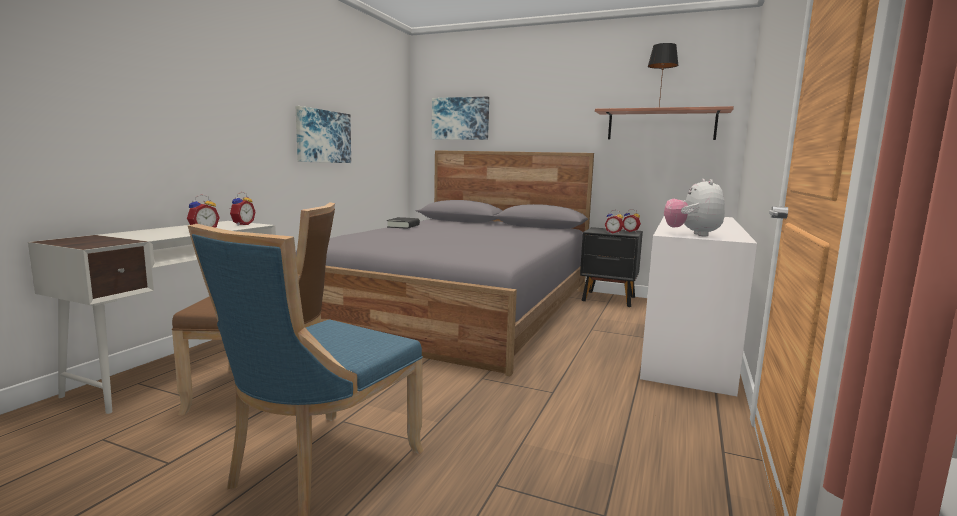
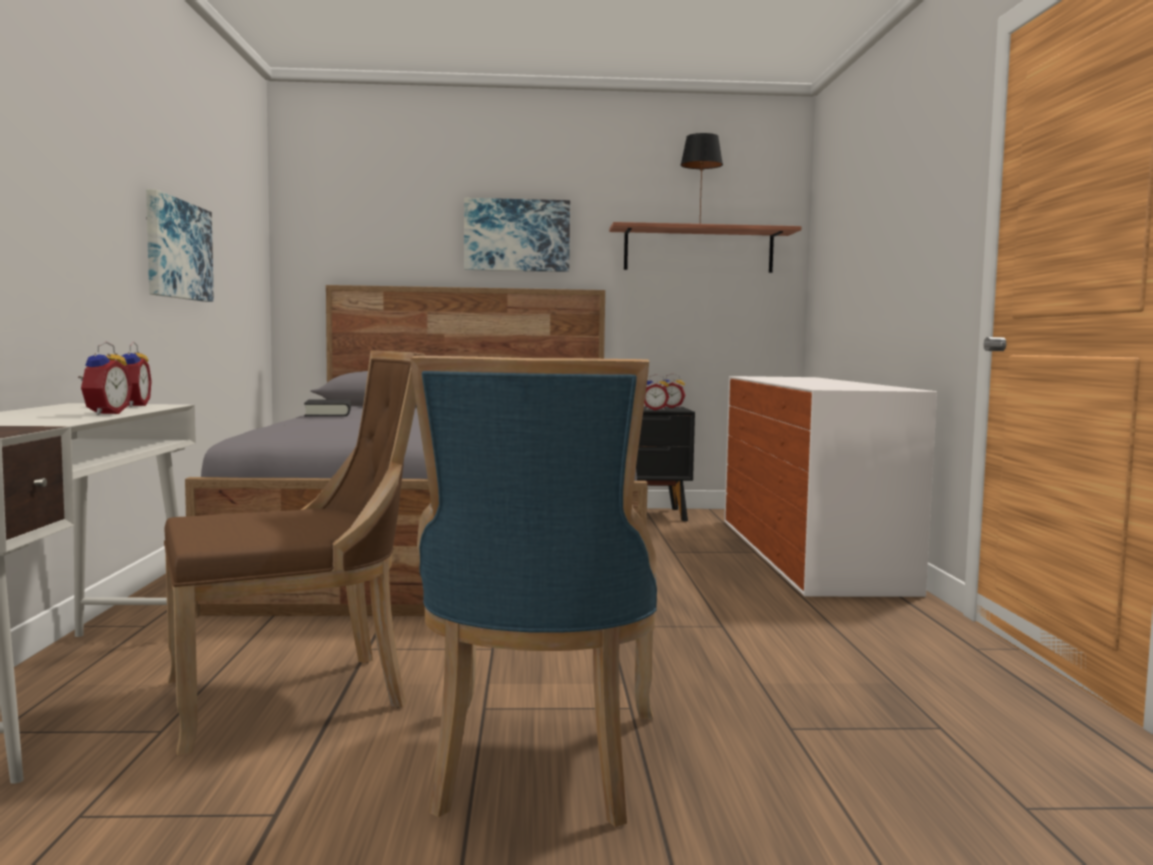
camera: 25 degrees left, 5 degrees down
picture [432,97,489,140] -> picture moved to [464,198,570,272]
plush toy [664,179,725,236] -> none

